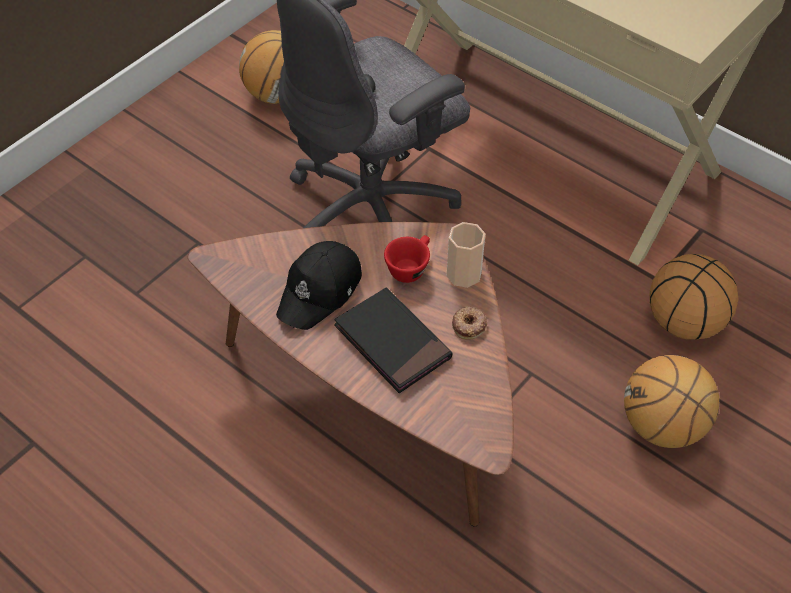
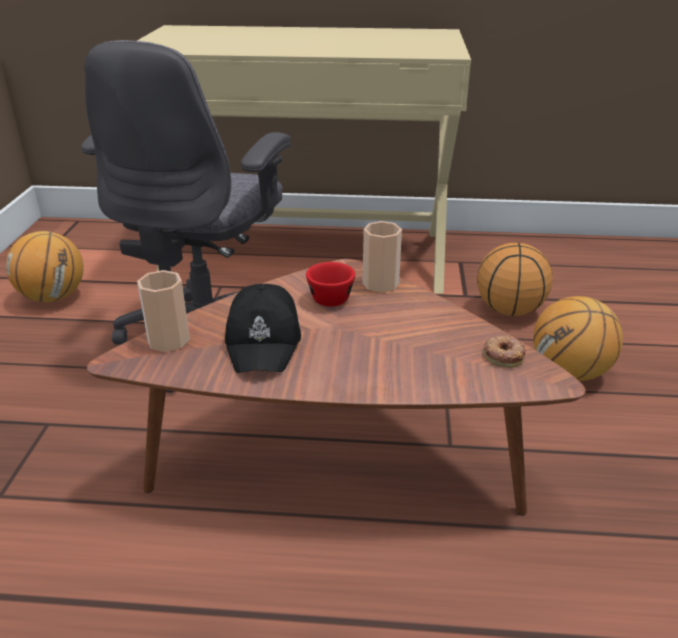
camera: 35 degrees left, 20 degrees down
black book [334,287,453,393] -> none
donut [452,306,487,340] -> donut moved to [483,336,526,368]
none -> cup [137,270,190,352]

